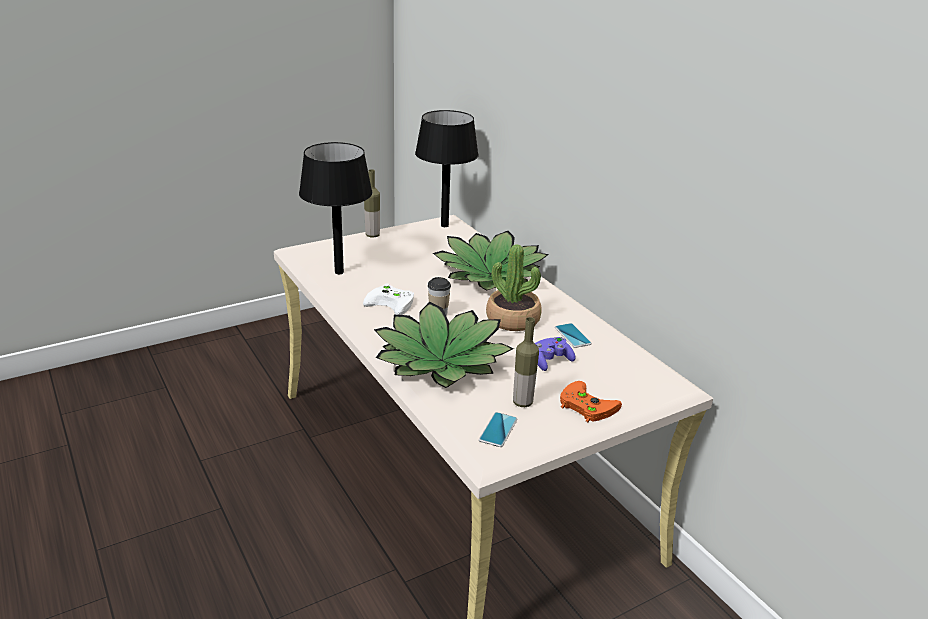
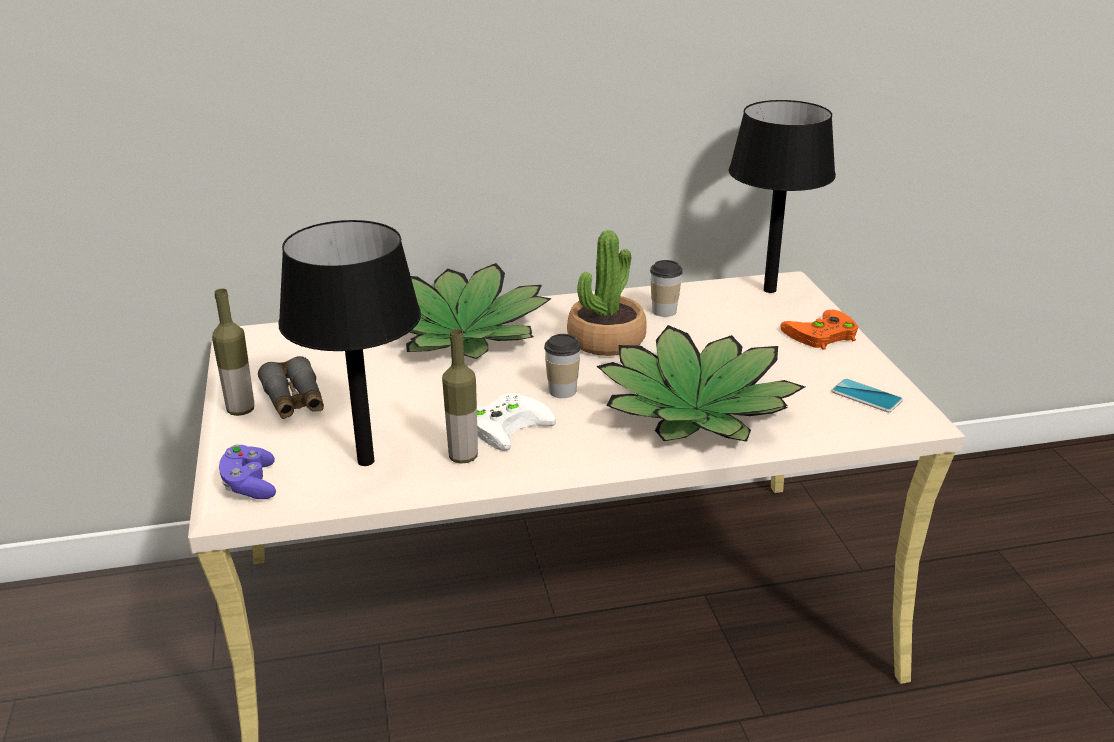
camera: 70 degrees left, 0 degrees up
black table lamp [415,110,479,227] -> black table lamp moved to [729,100,836,293]
bottle [513,317,539,407] -> bottle moved to [442,329,478,464]
purple game controller [535,337,576,371] -> purple game controller moved to [219,445,276,499]
phone [555,323,592,348] -> cup [650,260,683,317]
none -> grey binoculars [258,356,324,419]

